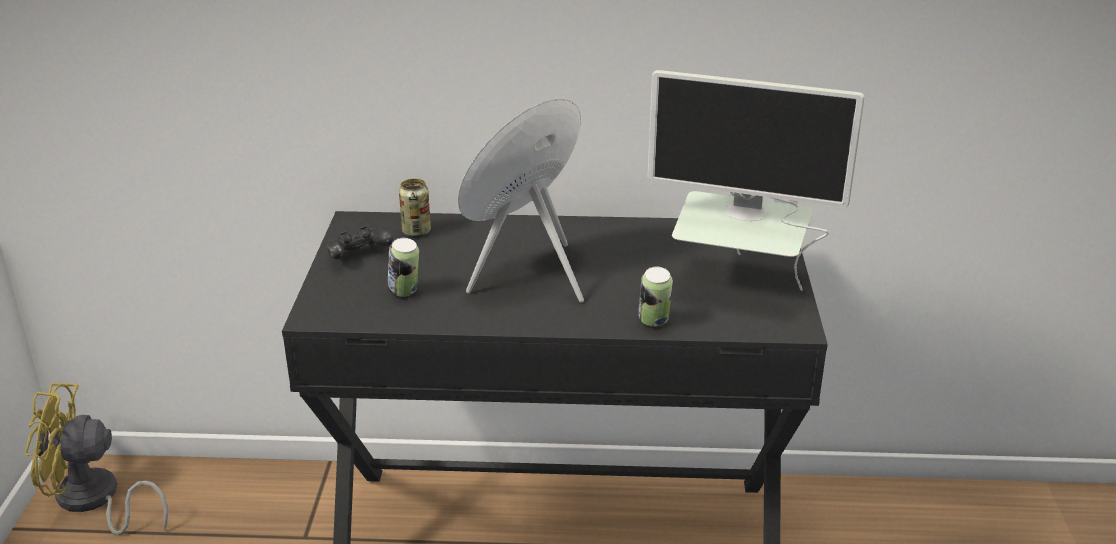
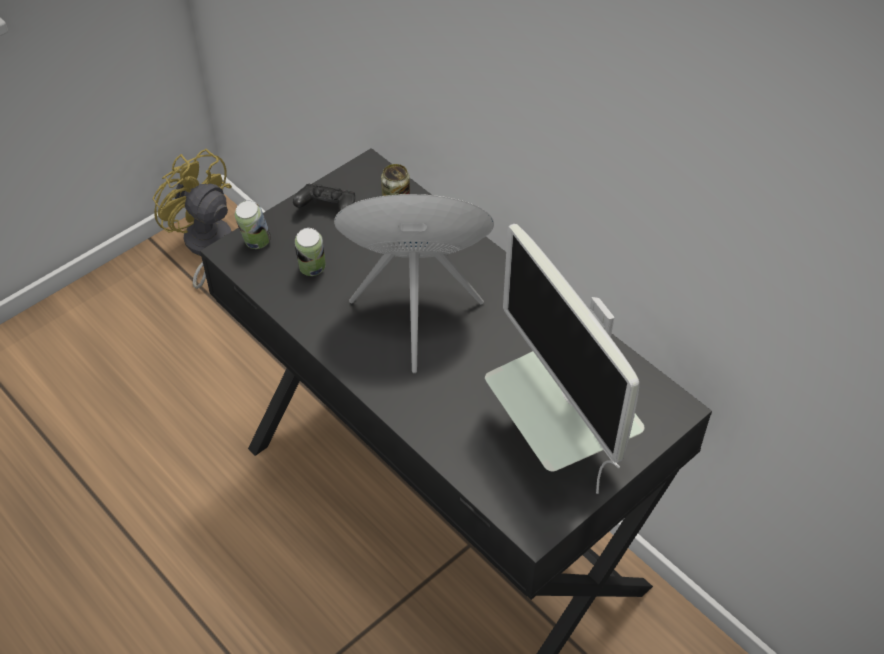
camera: 45 degrees right, 20 degrees up
can [638,267,673,327] -> can moved to [235,200,271,249]

